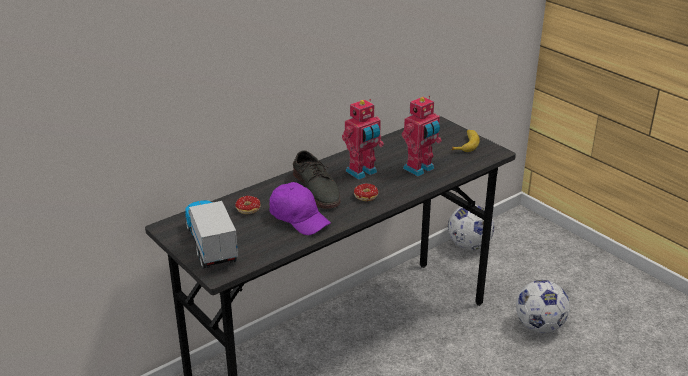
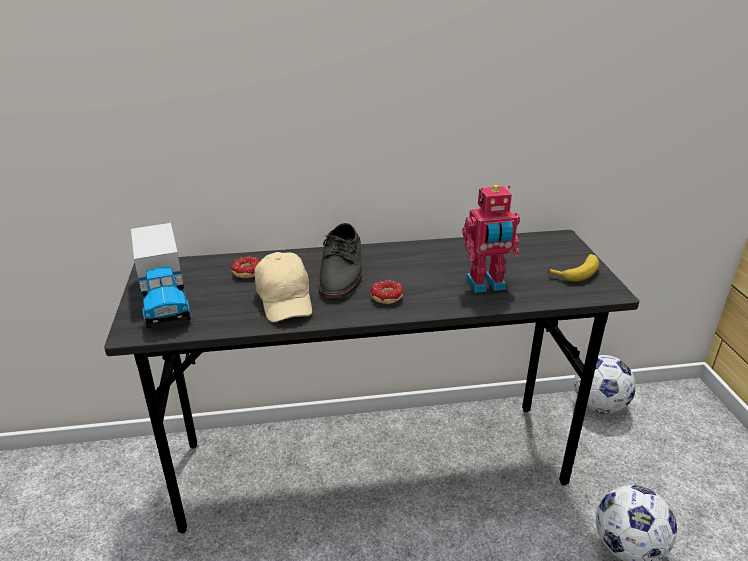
camera: 30 degrees right, 0 degrees up
toy truck [185,200,238,269] -> toy truck turned 150 degrees clockwise [131,223,191,328]
purple cap [269,182,331,235] -> beige cap [254,252,312,322]
toy robot [342,99,384,180] -> none

